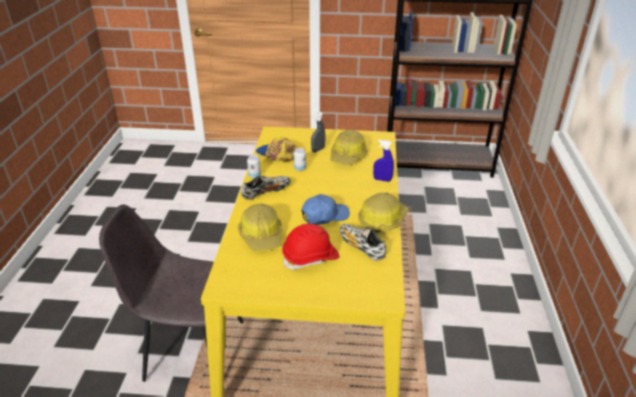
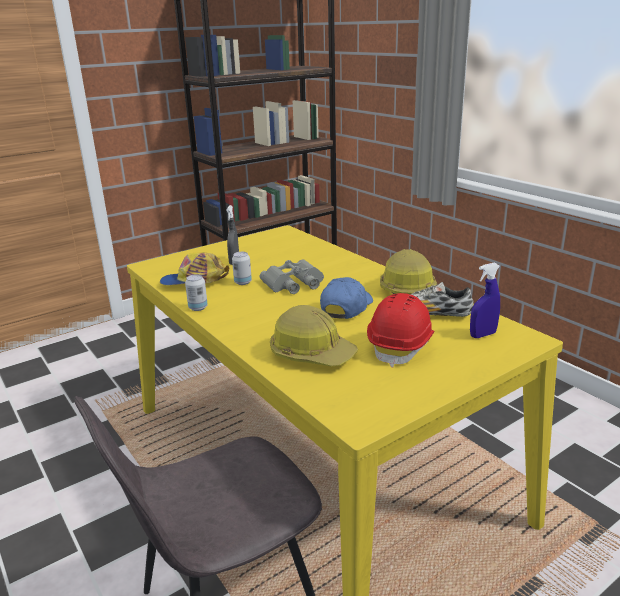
camera: 40 degrees left, 10 degrees down
shoe [241,175,291,200] -> none
hard hat [330,130,368,165] -> none
blue spray bottle [373,140,394,182] -> blue spray bottle moved to [470,263,500,338]
none -> grey binoculars [260,259,324,294]

